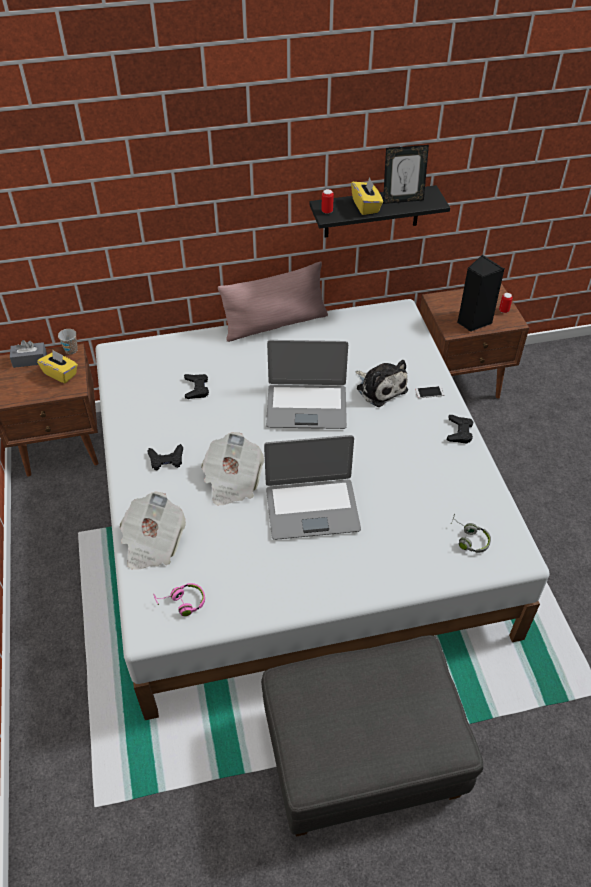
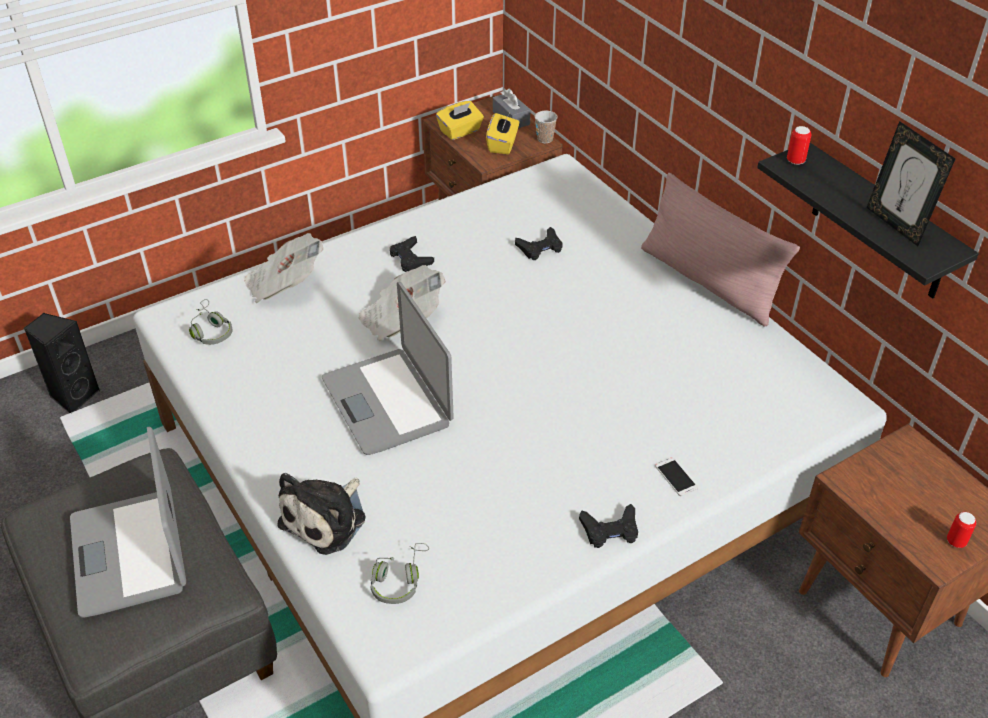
camera: 70 degrees right, 5 degrees down
pink headphones [153,583,205,616] -> grey headphones [189,299,233,345]
laptop [266,340,348,429] -> laptop moved to [70,427,186,618]
yellow tissue box [351,178,383,215] -> yellow tissue box moved to [436,101,484,140]
plush toy [355,360,408,407] -> plush toy moved to [277,473,366,555]
black speaker [457,255,505,332] -> black speaker moved to [24,313,100,414]

